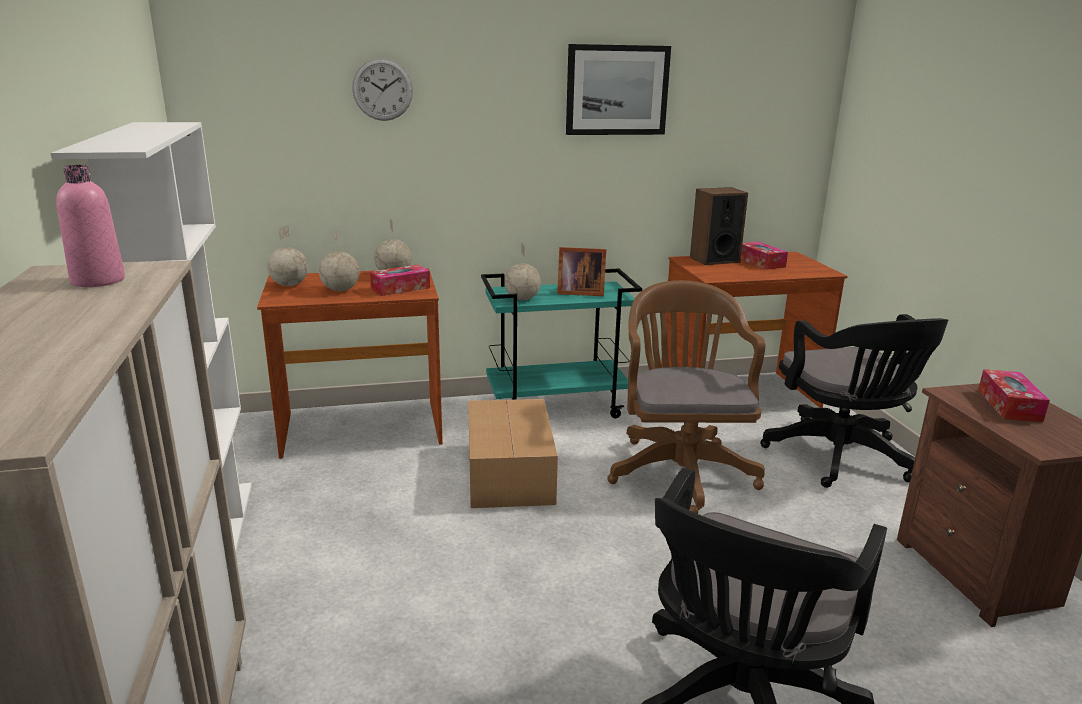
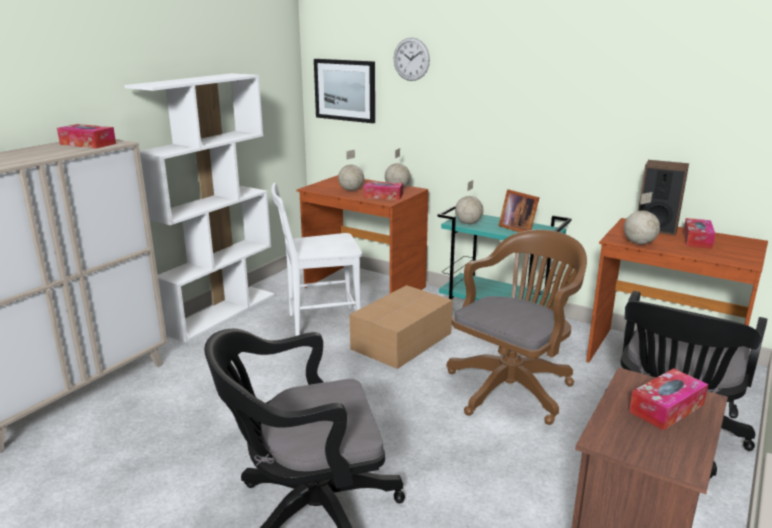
camera: 45 degrees right, 0 degrees up
pink bottle [56,165,125,287] -> tissue box [57,124,116,149]
globe [267,224,308,286] -> globe moved to [624,192,660,244]
picture [566,44,671,135] -> picture moved to [314,59,375,123]
none -> white chair [271,183,362,336]

